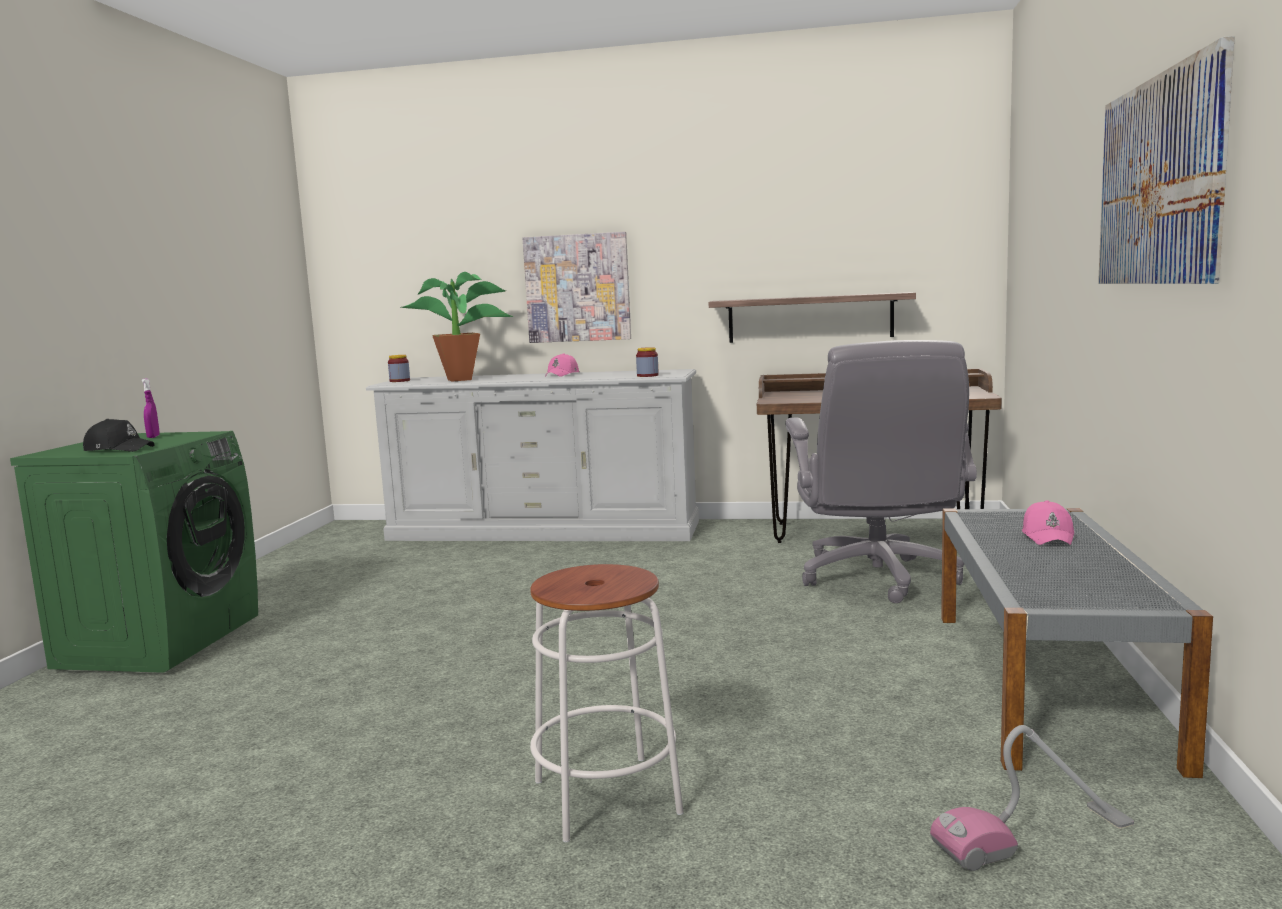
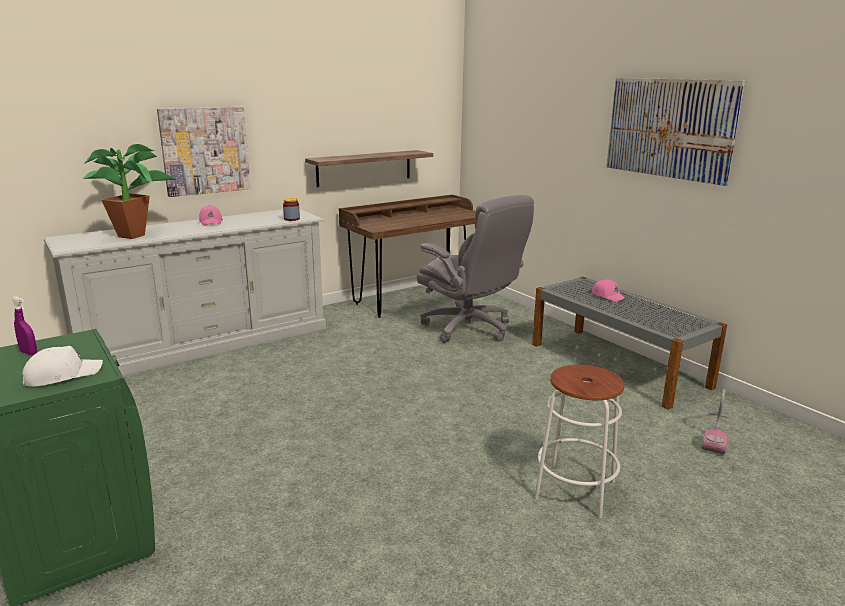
camera: 45 degrees left, 10 degrees up
black cap [83,419,154,452] -> white cap [22,346,103,387]
jar [388,355,410,382] -> none

